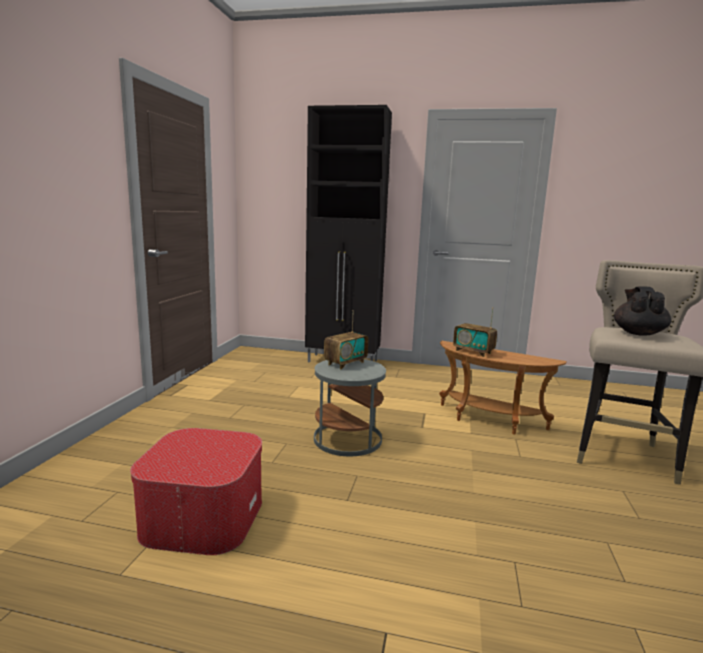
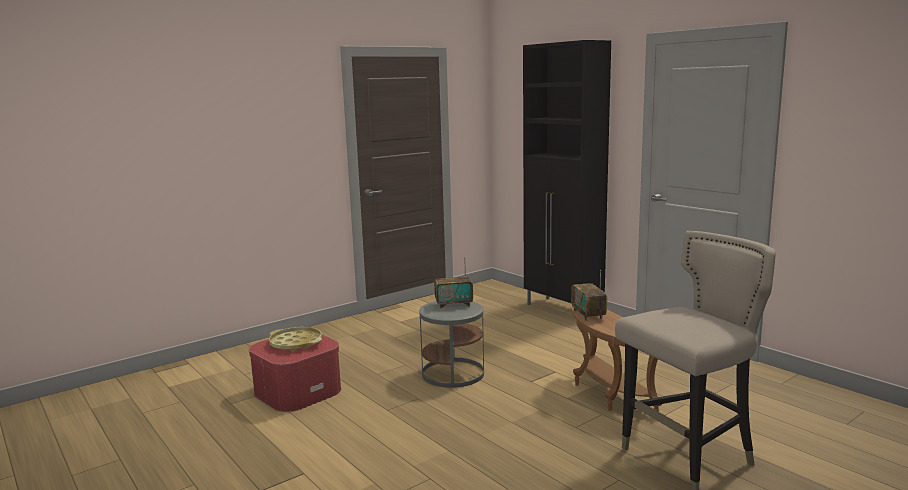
camera: 40 degrees right, 0 degrees up
black teapot [614,286,671,336] -> none
none -> yellow tray [269,327,322,351]

